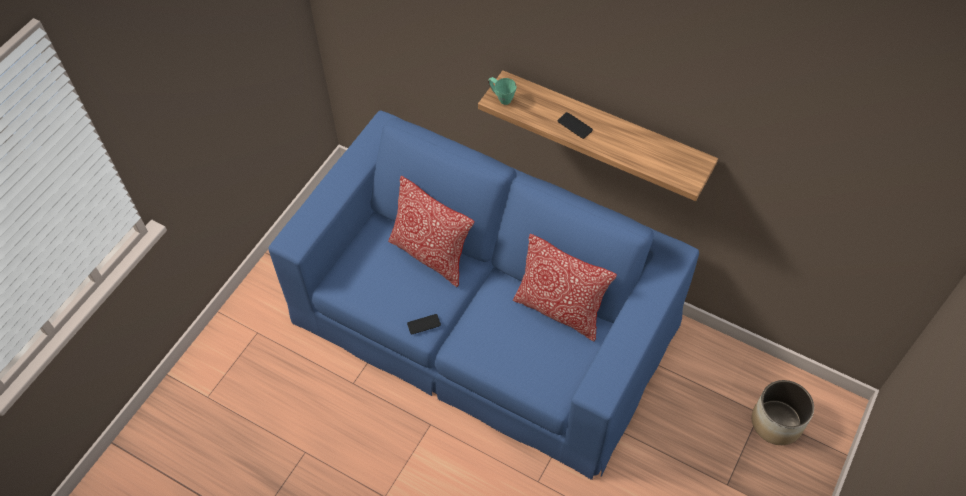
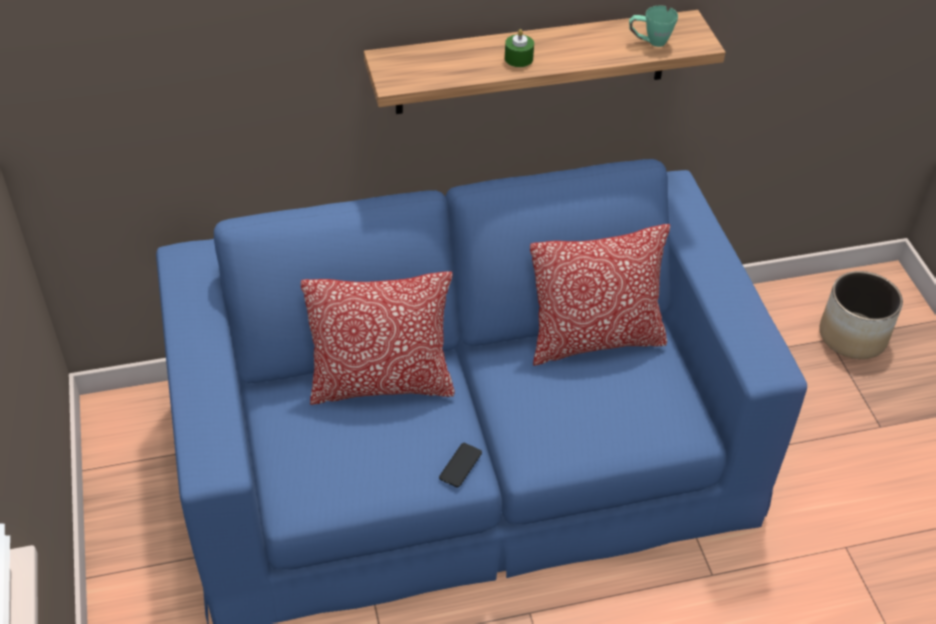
camera: 45 degrees left, 10 degrees down
green mug [488,77,517,105] -> green mug moved to [629,5,678,47]
phone [558,112,593,139] -> green candle [505,29,534,67]

